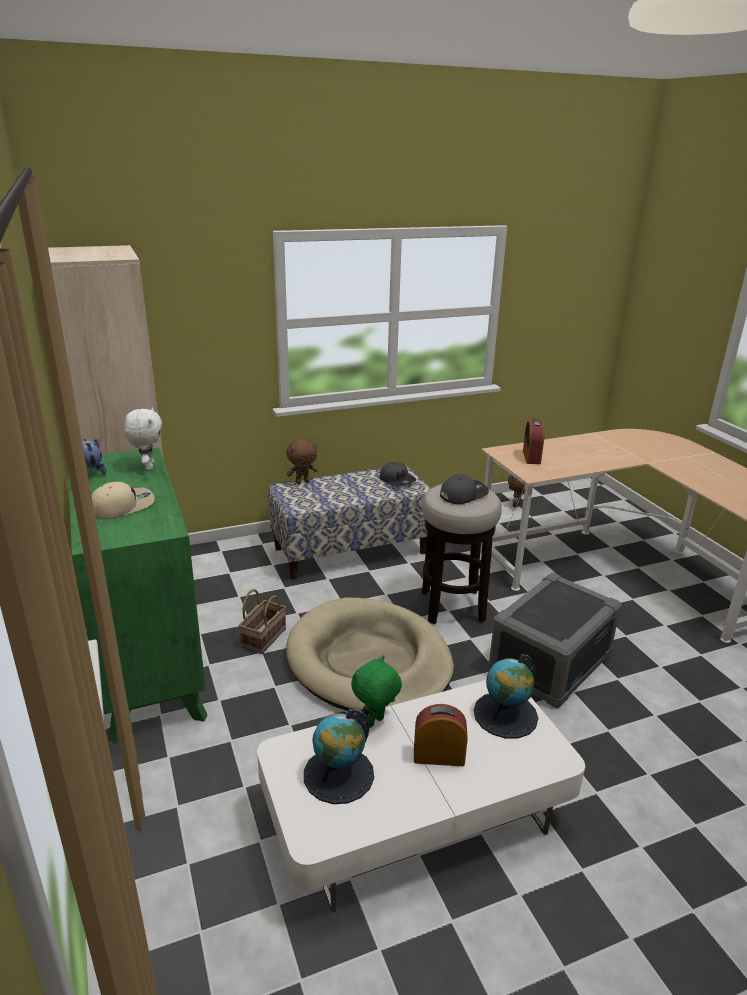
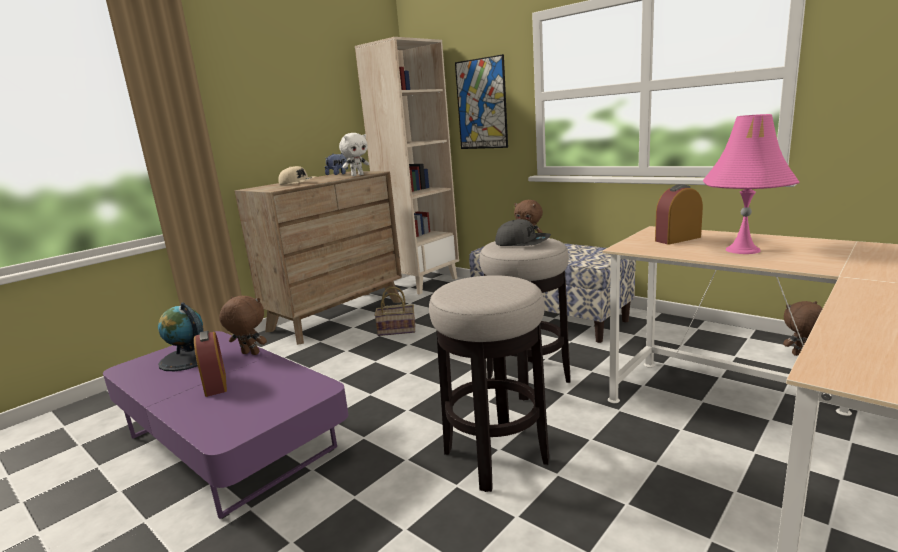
camera: 65 degrees right, 10 degrees down
green dresser [68,447,208,744] -> brown dresser [235,171,402,345]
white coffee table [257,680,585,913] -> purple coffee table [103,331,348,519]
beige dog bed [286,598,454,711] -> none
green plush toy [351,655,402,728] -> brown plush toy [219,296,267,355]
grey cap [380,462,416,487] -> none
globe [474,654,538,739] -> none
grey storage box [487,573,622,708] -> stool [429,275,549,492]
none -> picture [455,54,508,149]
none -> pink table lamp [703,114,800,254]

